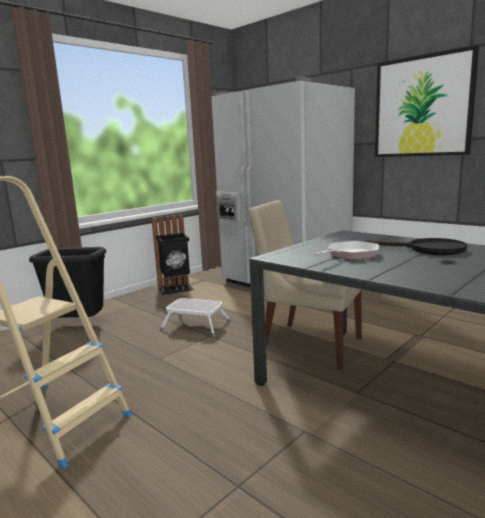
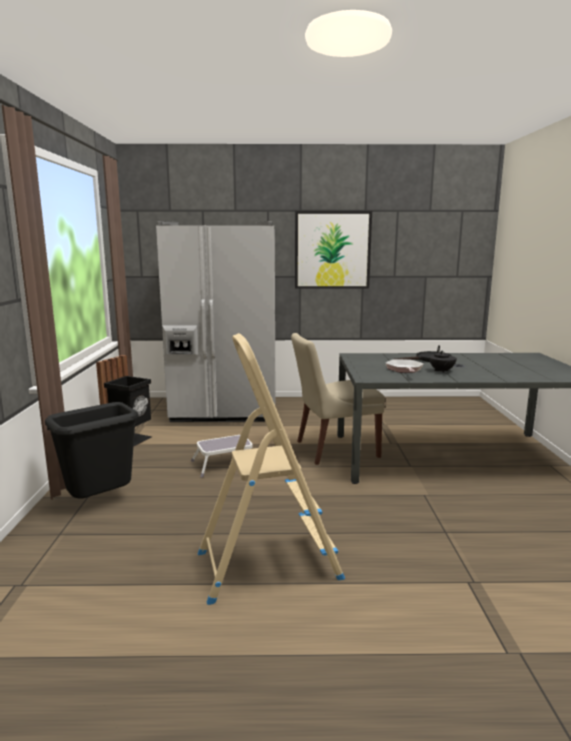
camera: 45 degrees left, 0 degrees up
none -> black teapot [429,345,457,373]

